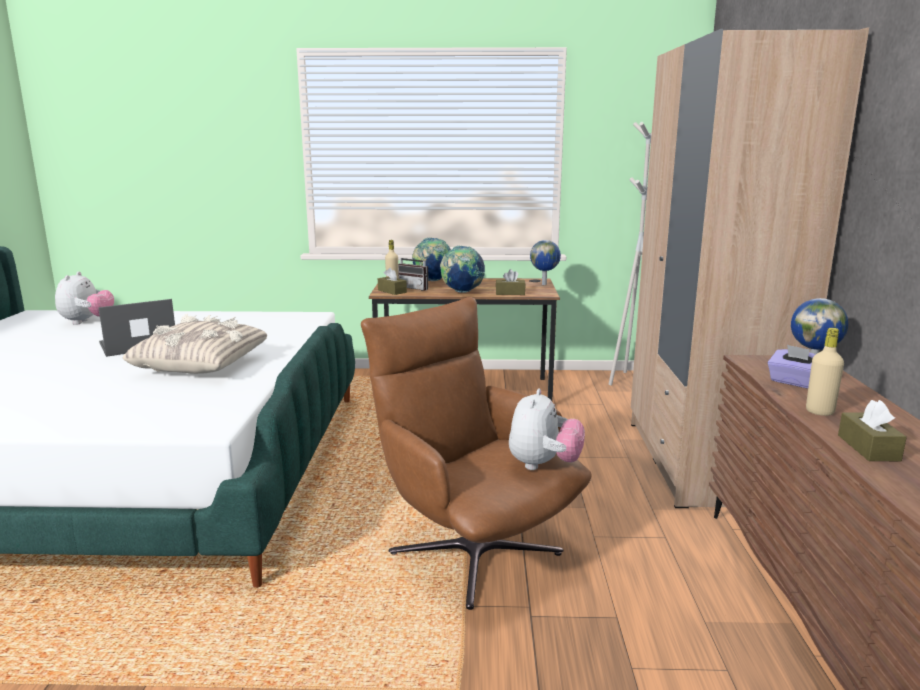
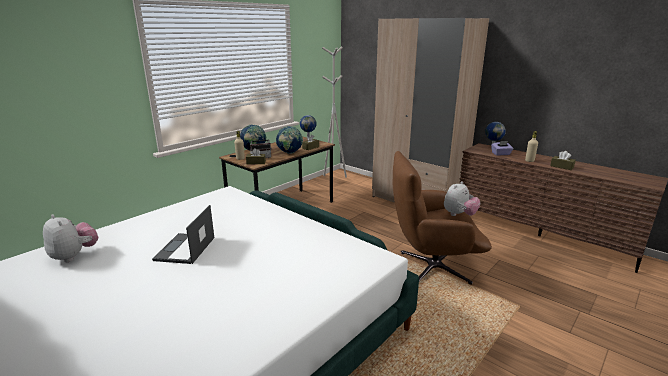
camera: 50 degrees left, 5 degrees up
beige pillow [123,314,267,374] -> none
plush toy [509,389,585,470] -> plush toy turned 75 degrees clockwise [444,181,480,216]

